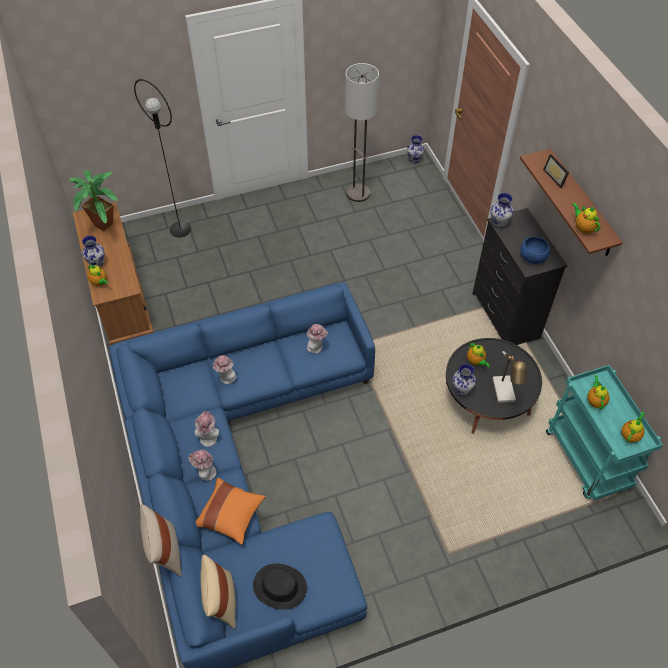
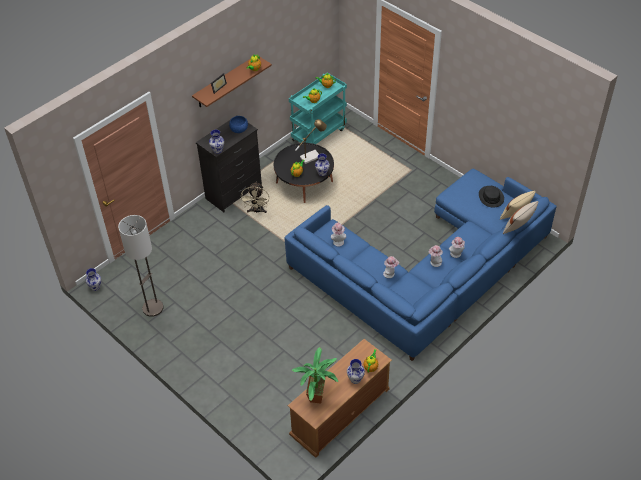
camera: 115 degrees left, 5 degrees down
black floor lamp [134,79,191,238] -> none
orange pillow [196,478,265,545] -> none
none -> beige fan [240,182,269,214]

